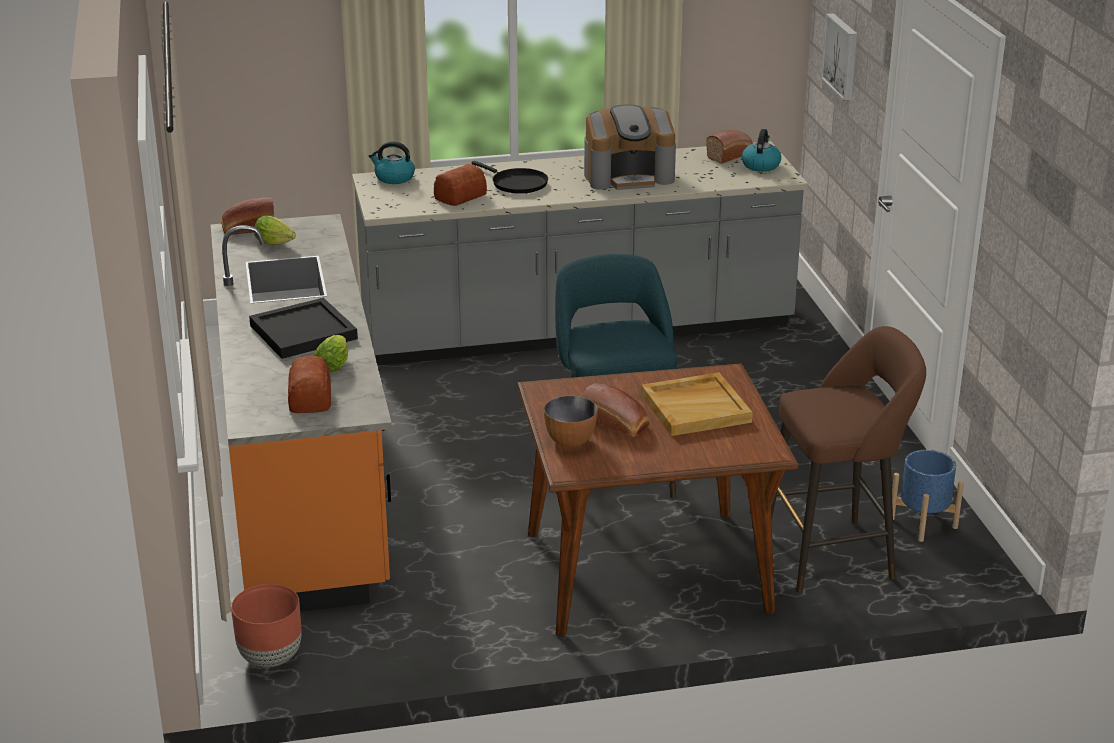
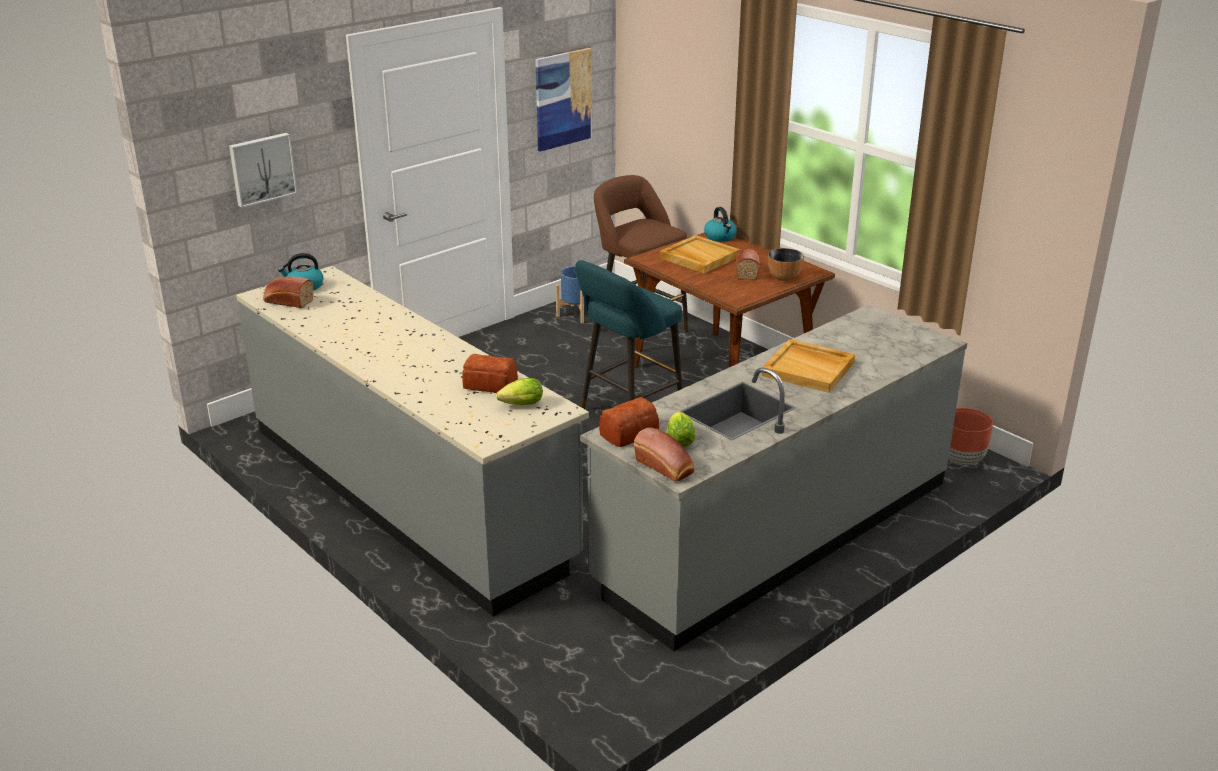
camera: 120 degrees left, 0 degrees up
orange counter [211,214,392,612] -> grey counter [580,304,967,651]
black tray [249,298,358,359] -> beige tray [762,339,855,393]
bread [288,356,331,413] -> bread moved to [599,397,659,447]
lettuce [314,335,348,372] -> lettuce moved to [496,378,543,405]
kettle [369,142,415,184] -> kettle moved to [704,207,737,242]
black frying pan [472,161,548,194] -> none
coffee machine [584,104,676,190] -> none
none -> picture [535,48,592,152]

